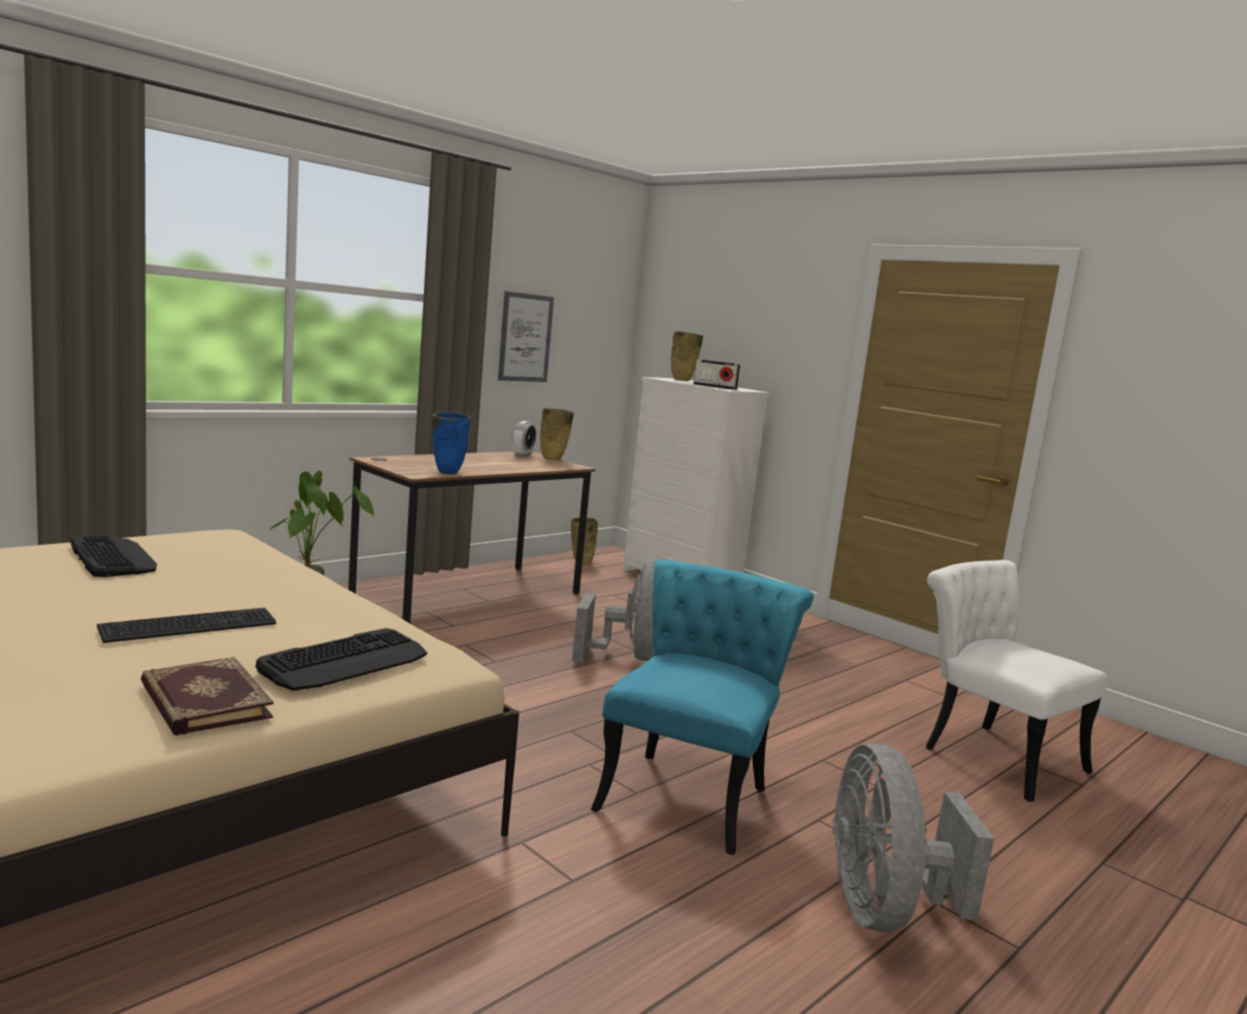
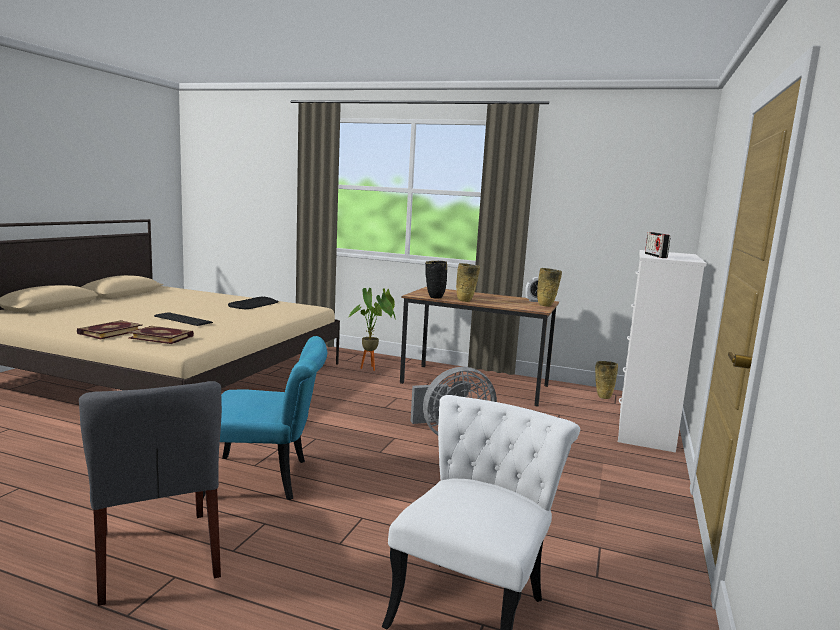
camera: 65 degrees right, 0 degrees up
keyboard [255,628,427,691] -> book [128,326,194,344]
blue vase [432,412,470,474] -> black vase [425,261,447,299]
picture [498,291,554,382] -> none
beige vase [671,331,703,381] -> beige vase moved to [456,263,480,302]
grey fan [832,743,994,932] -> grey chair [79,381,222,606]

